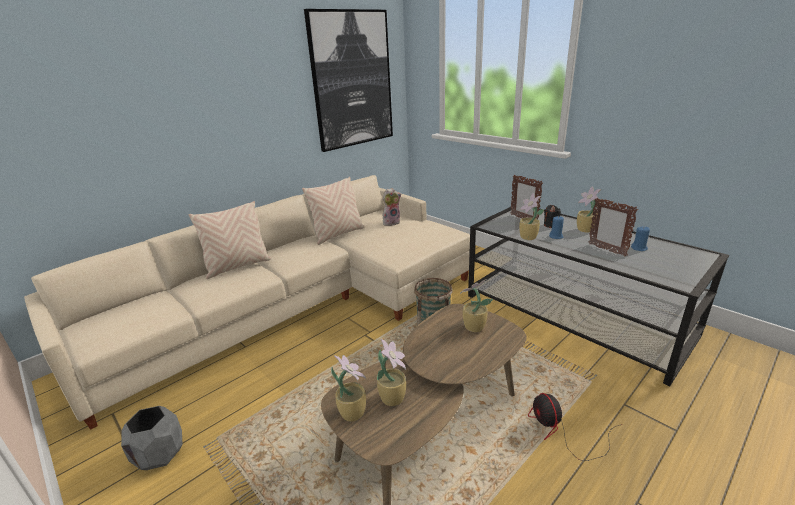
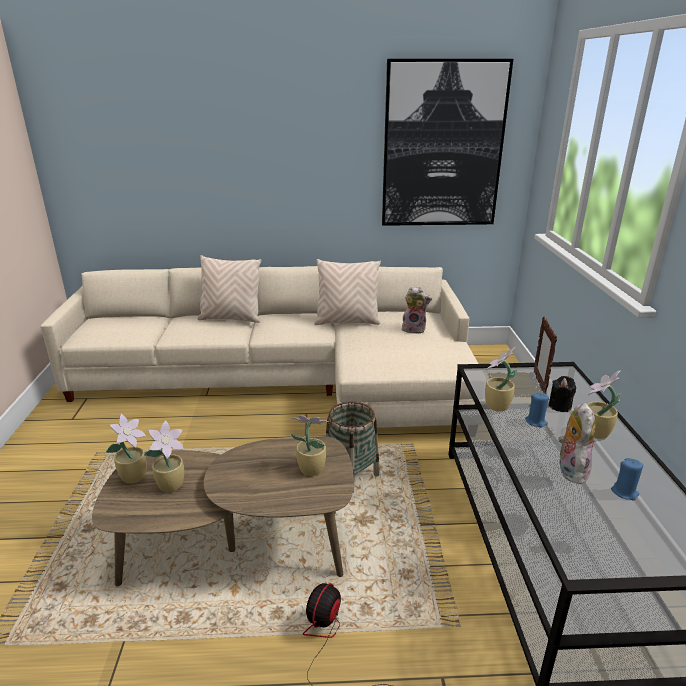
camera: 40 degrees right, 0 degrees up
grey planter [121,406,183,470] -> none
picture frame [589,198,638,257] -> plush toy [558,403,596,484]

